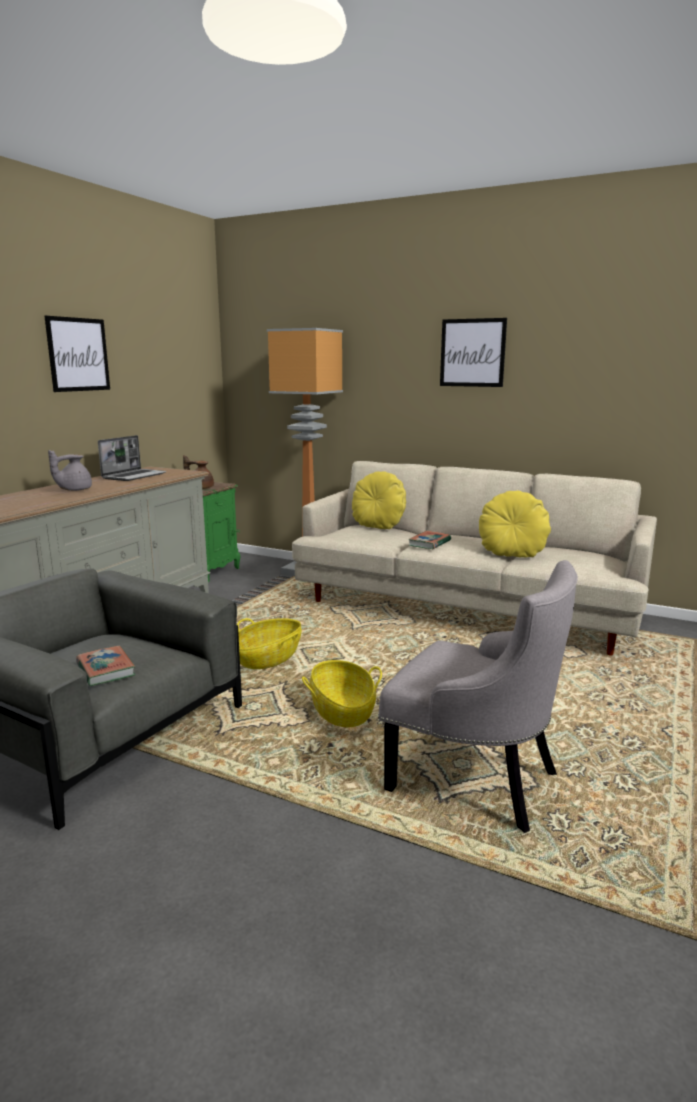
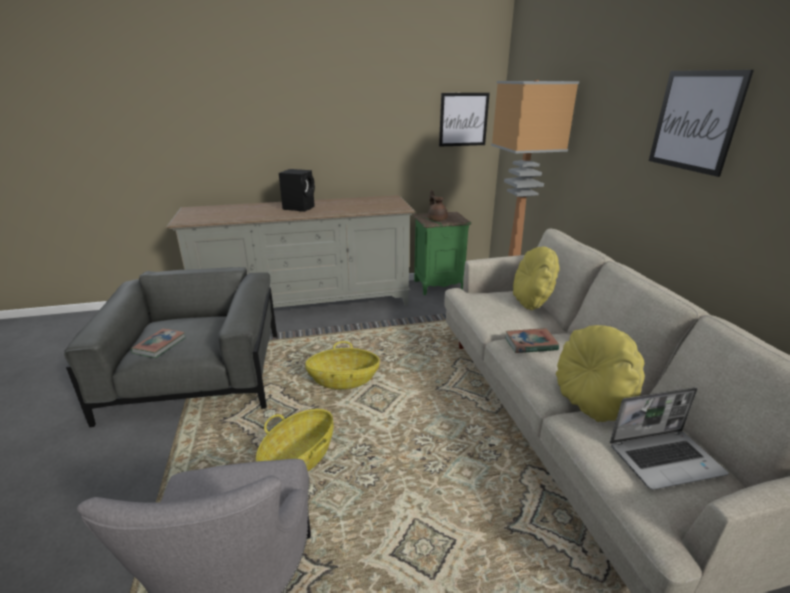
camera: 50 degrees right, 10 degrees up
picture [45,316,110,392] -> picture moved to [439,93,490,147]
grey teapot [48,450,92,491] -> black speaker [279,169,315,212]
laptop [98,435,166,481] -> laptop moved to [610,387,729,490]

